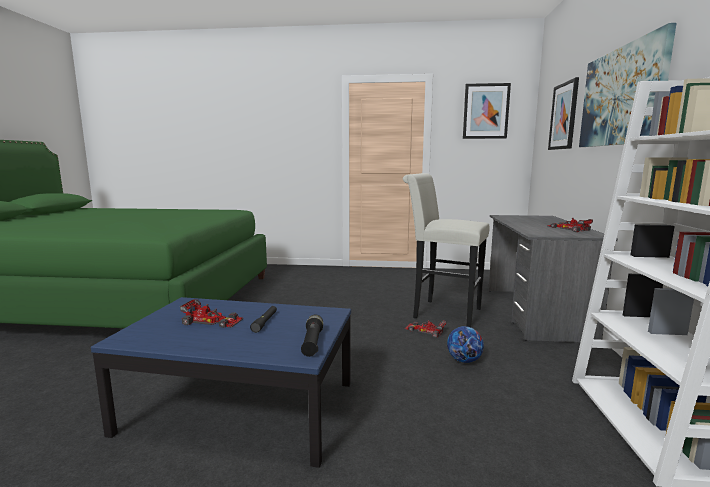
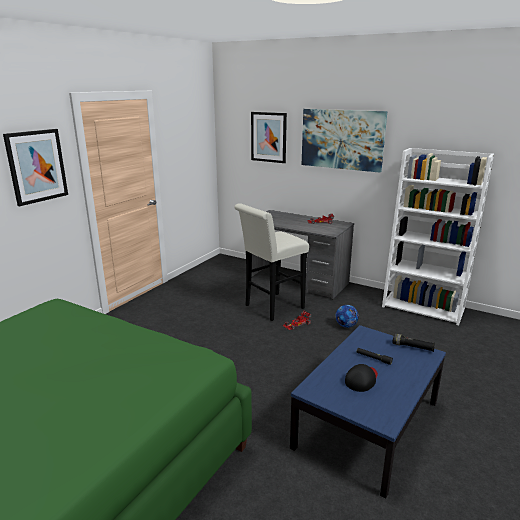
camera: 65 degrees left, 10 degrees up
toy car [180,299,243,328] -> black cap [345,364,378,392]
picture [463,83,511,139] -> picture moved to [3,129,68,206]

